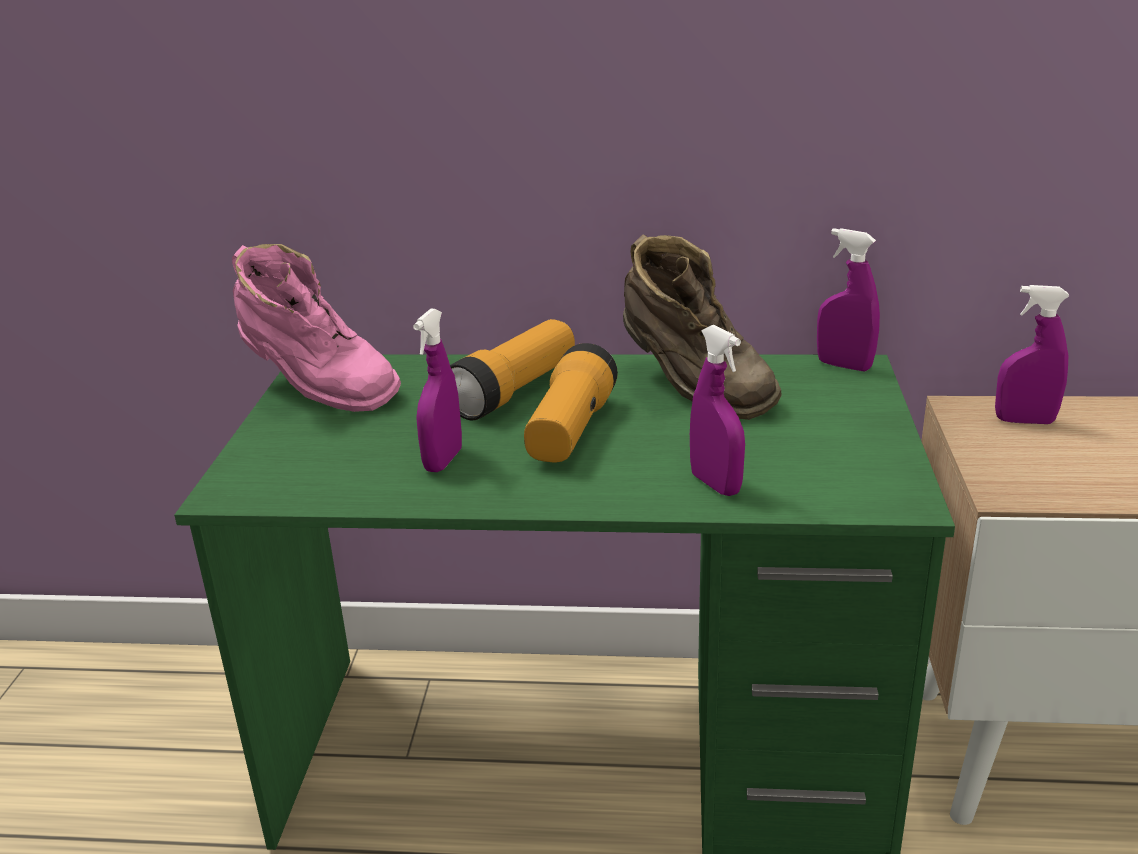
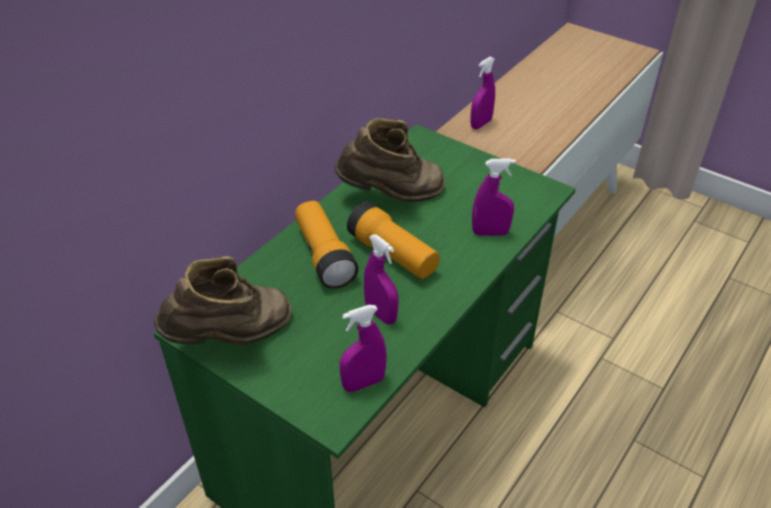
camera: 60 degrees left, 15 degrees up
pink boot [232,244,401,412] -> brown boot [154,256,292,345]
purple spray bottle [817,228,880,371] -> purple spray bottle moved to [340,305,387,392]

